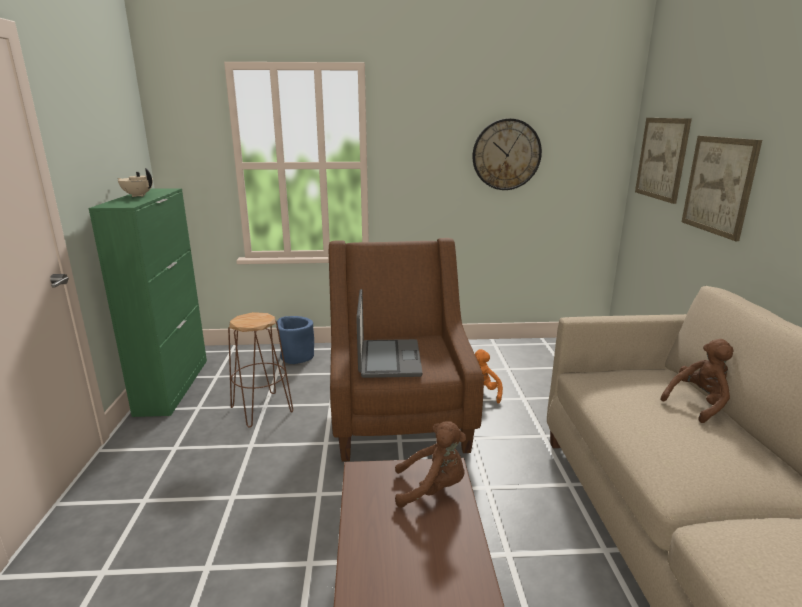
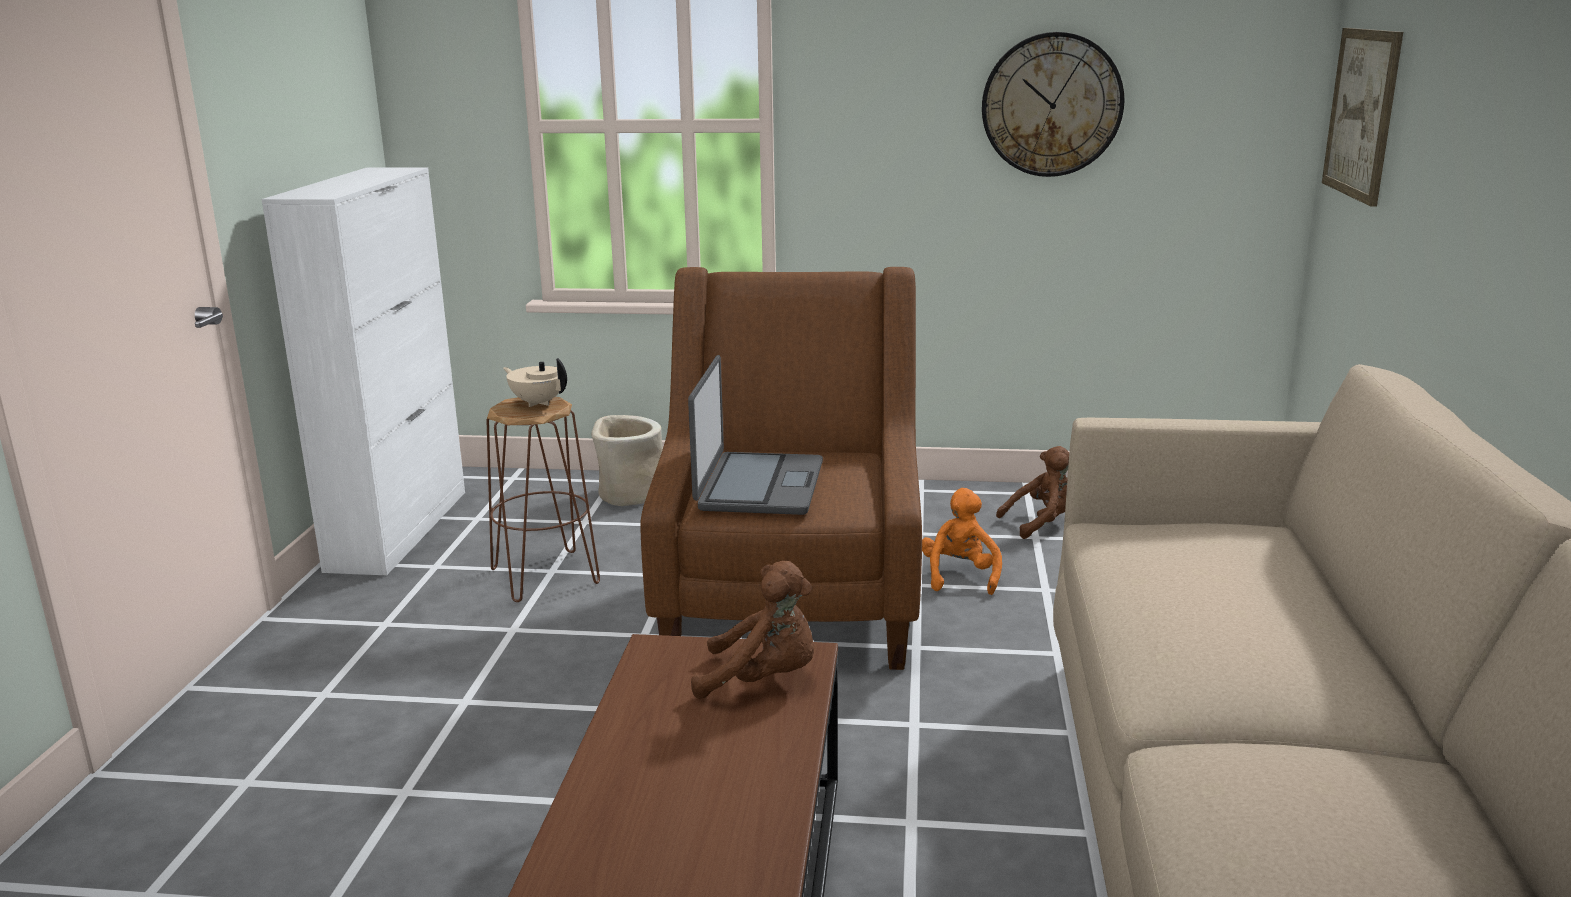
camera: 10 degrees right, 0 degrees up
green cabinet [88,188,207,417] -> white cabinet [261,168,465,575]
beige teapot [118,168,153,197] -> beige teapot moved to [503,358,567,407]
blue planter [276,316,314,364] -> beige planter [591,415,663,506]
brown plush toy [660,339,734,423] -> brown plush toy moved to [996,446,1069,539]
picture [682,136,762,241] -> none

